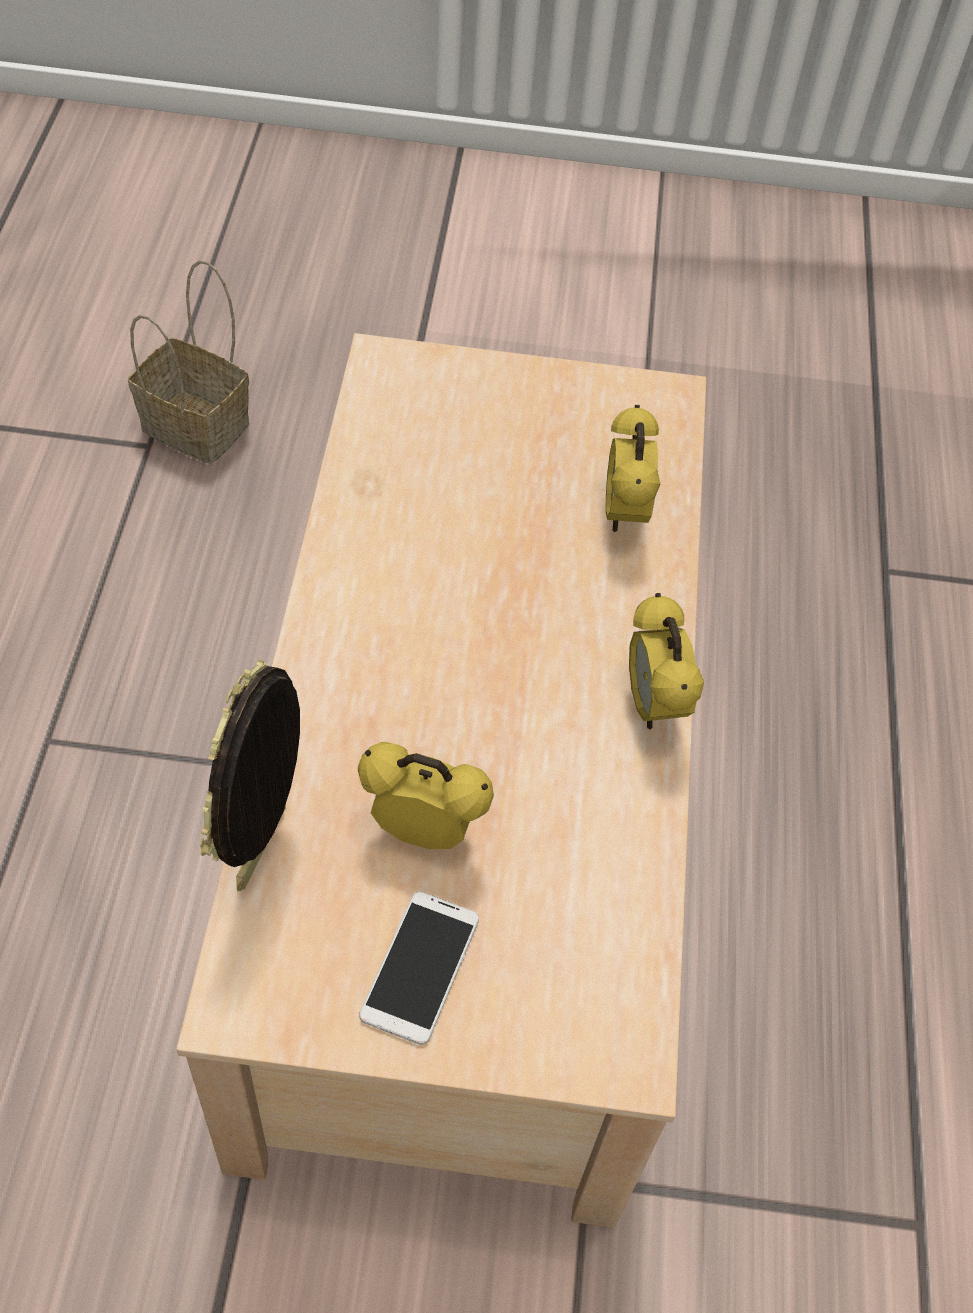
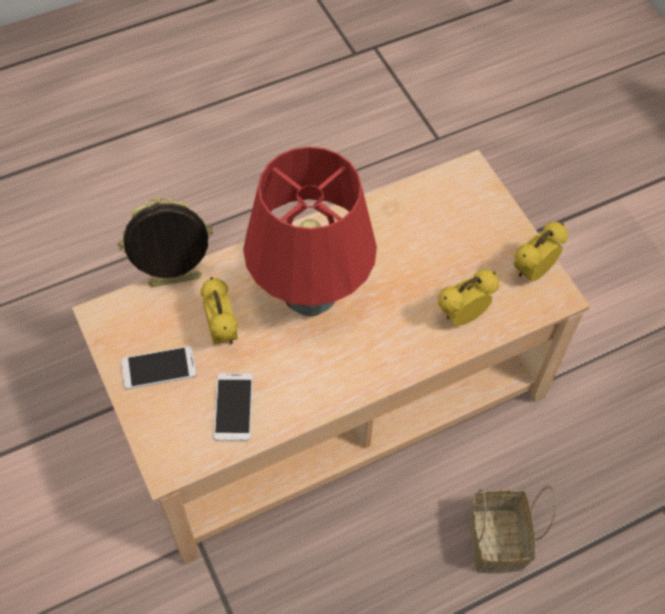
camera: 60 degrees right, 5 degrees up
basket [128,260,249,464] -> basket moved to [469,486,557,573]
alarm clock [629,593,704,730] -> alarm clock moved to [514,222,568,282]
none -> phone [214,373,253,441]
none -> red table lamp [243,147,377,316]

